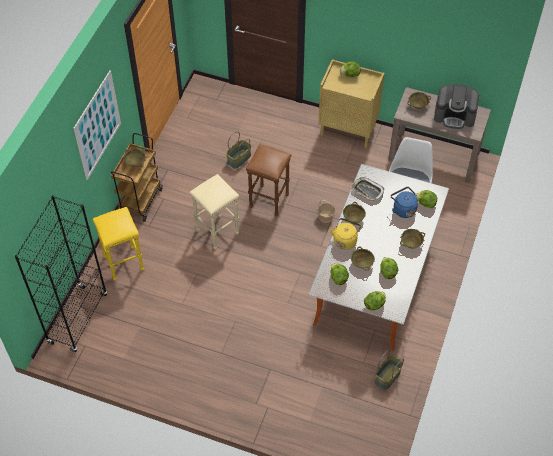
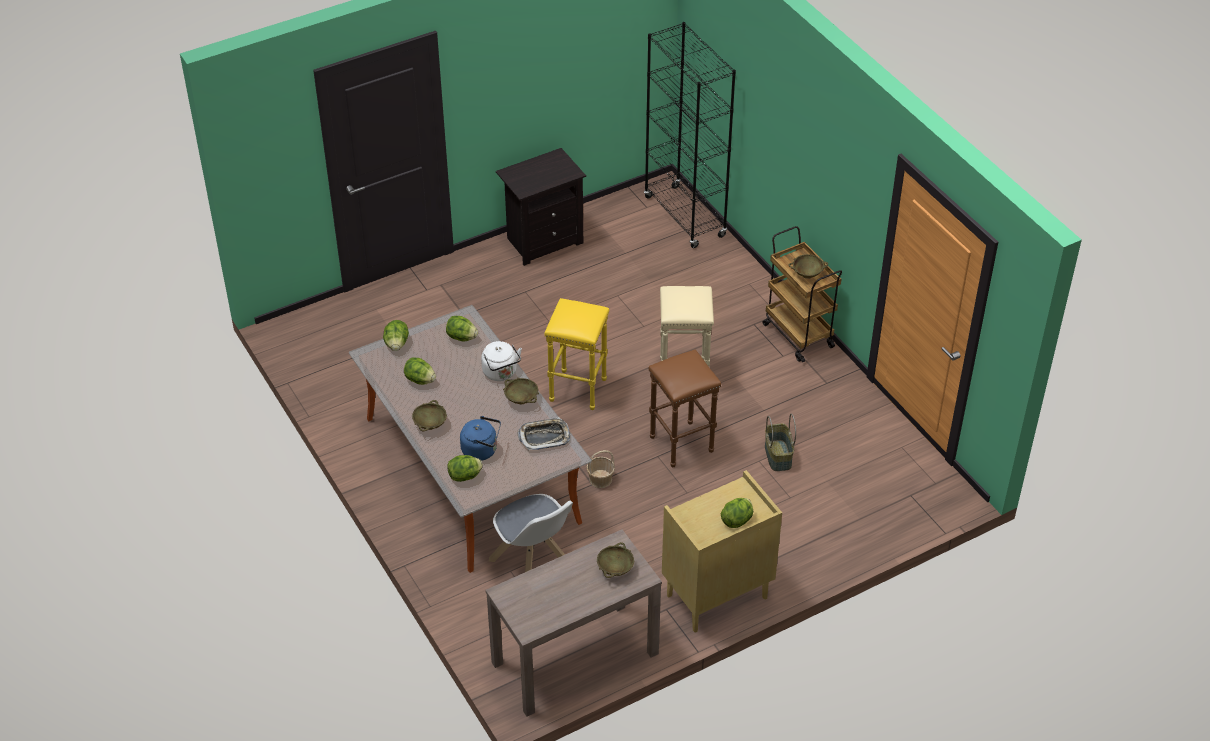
camera: 130 degrees right, 10 degrees down
picture [73,70,121,180] -> none
yellow stool [93,207,144,281] -> yellow stool moved to [544,298,609,410]
yellow kettle [329,218,361,250] -> white kettle [481,341,522,381]
beige bowl [351,246,375,271] -> none
basket [375,349,404,390] -> none
coffee machine [434,84,479,129] -> none
none -> black nightstand [496,148,586,266]

